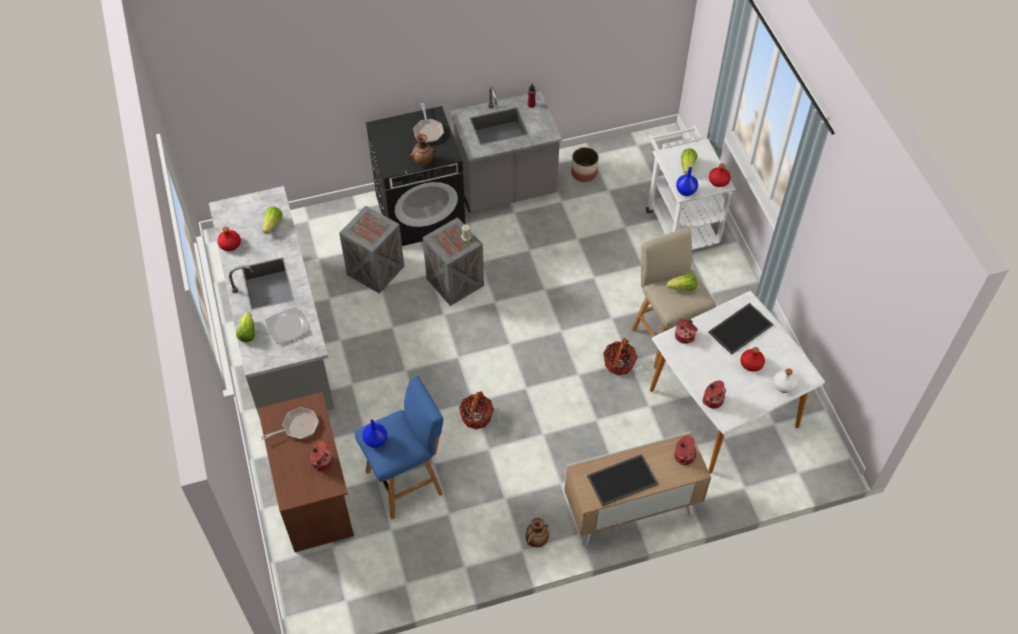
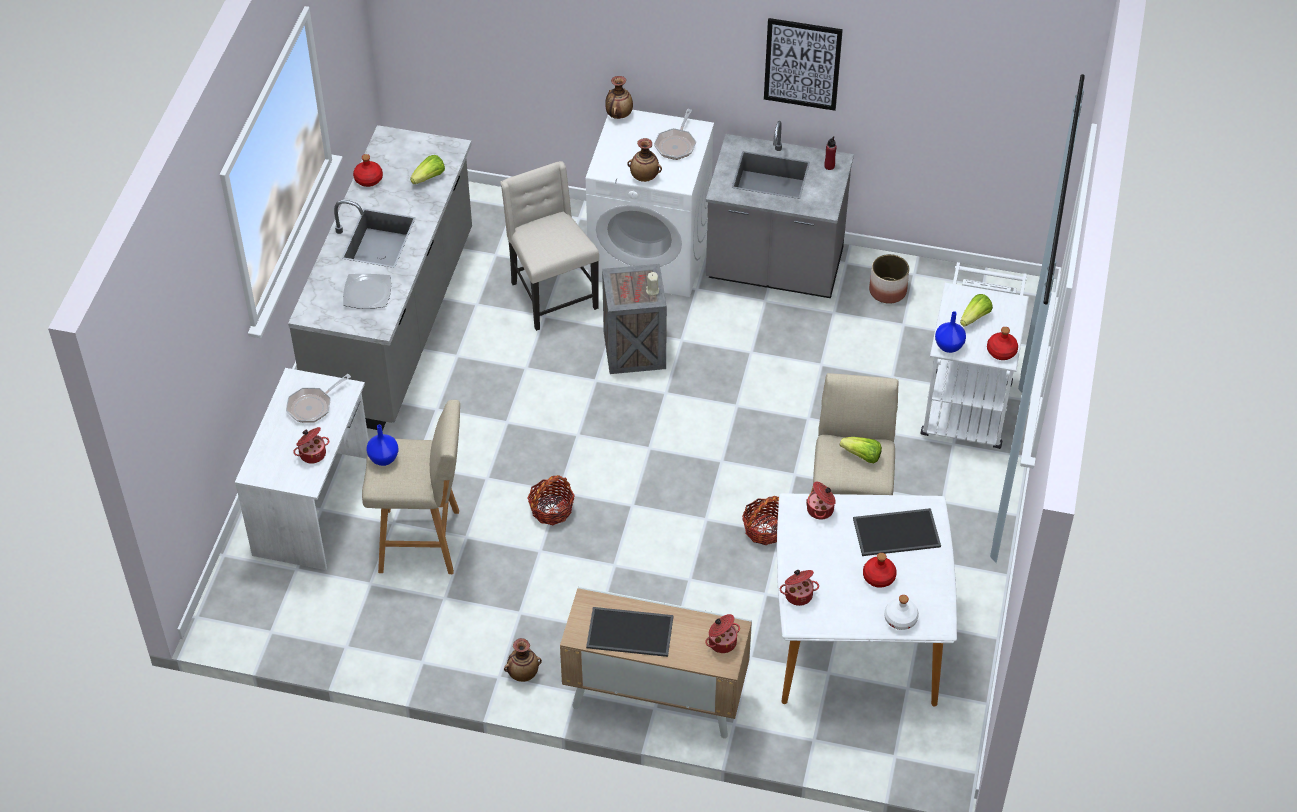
camera: 30 degrees right, 5 degrees down
lettuce [236,312,255,342] -> none
brown desk [258,392,354,552] -> white desk [235,368,369,570]
frying pan [261,407,319,440] -> frying pan turned 135 degrees clockwise [286,374,351,423]
crate [339,206,404,294] -> beige chair [501,161,599,331]
blue stool [355,376,443,519] -> beige stool [362,400,460,574]
black washing machine [366,106,466,246] -> white washing machine [586,110,714,297]
none -> vase [605,76,633,119]
none -> picture [764,18,843,111]

